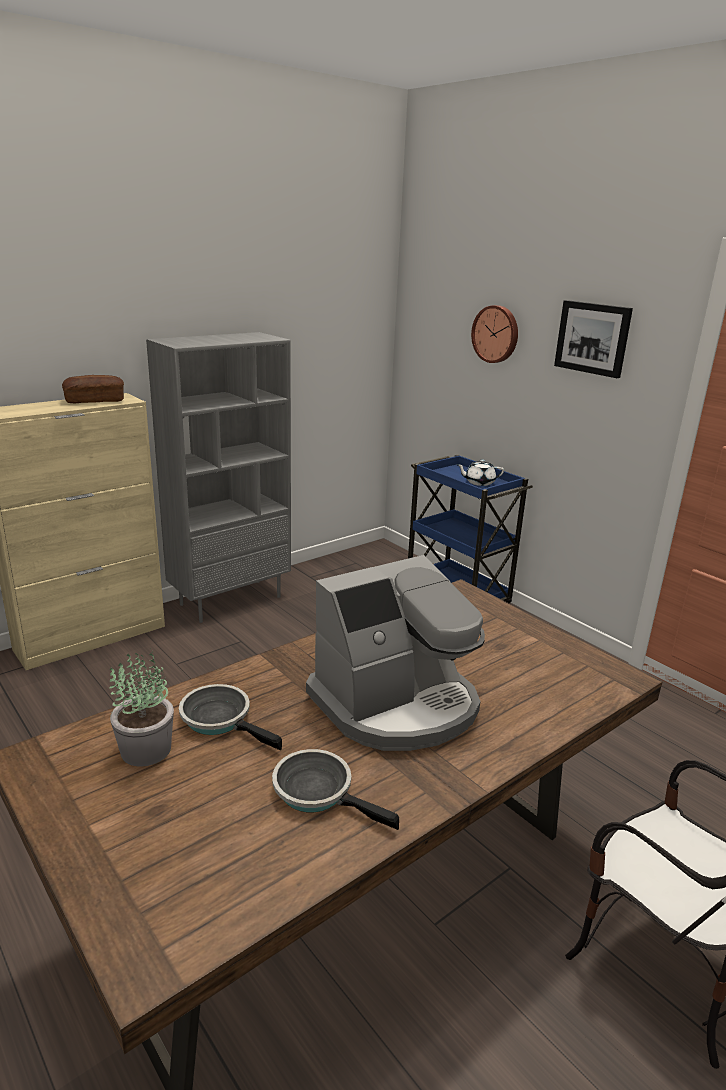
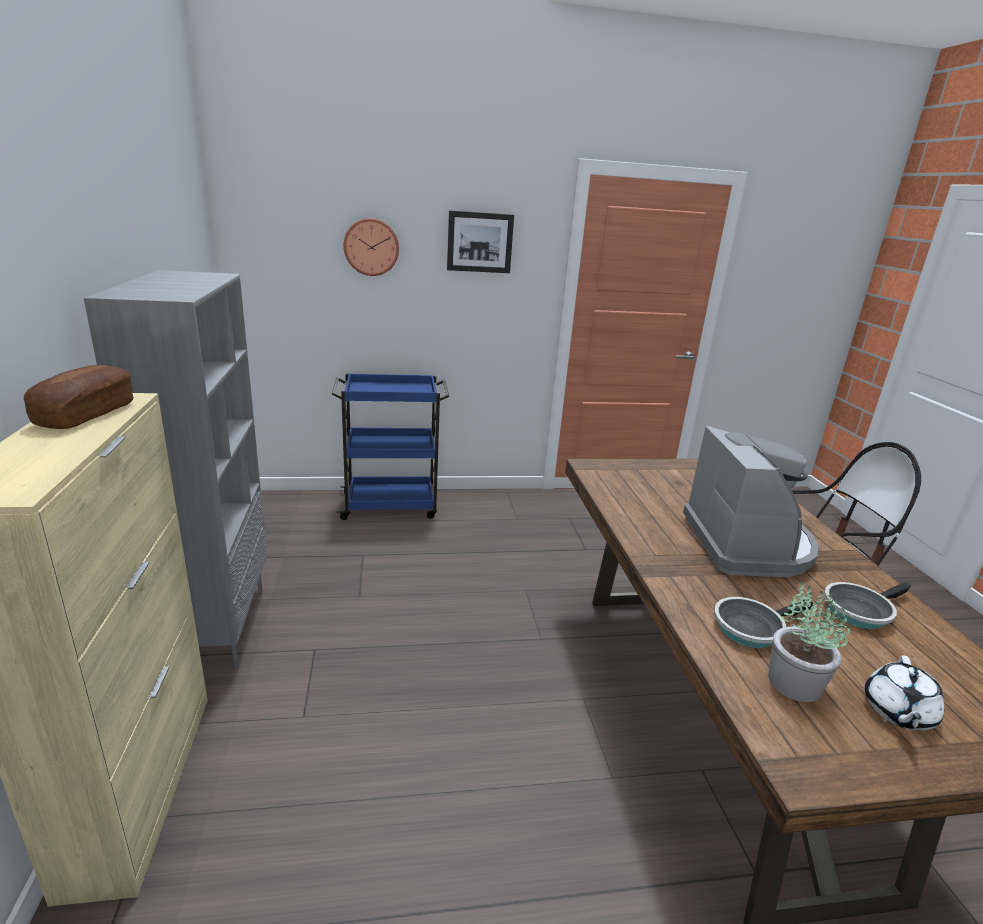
camera: 60 degrees left, 0 degrees up
white teapot [456,460,504,486] -> white teapot moved to [865,655,944,730]

